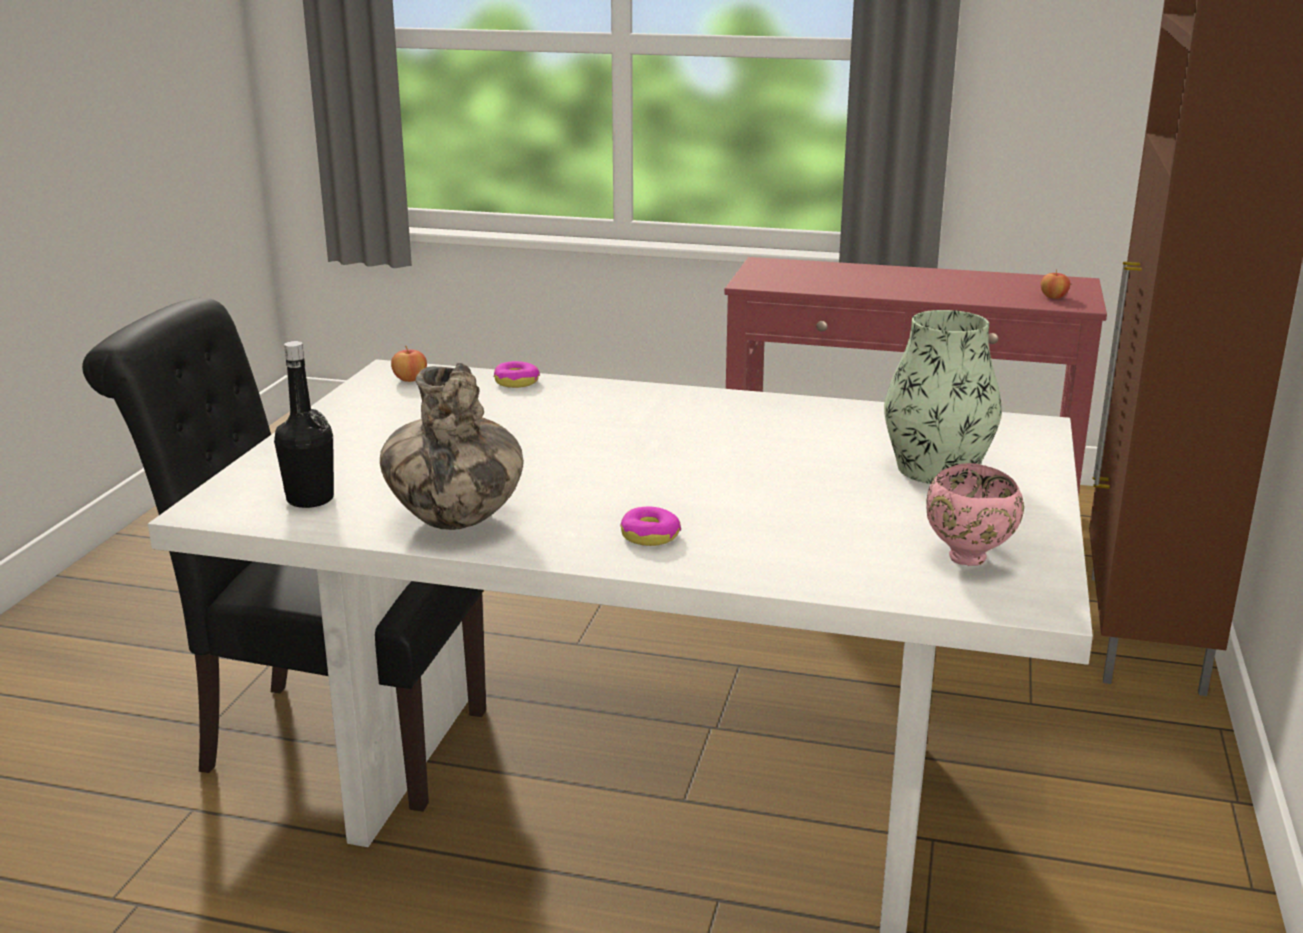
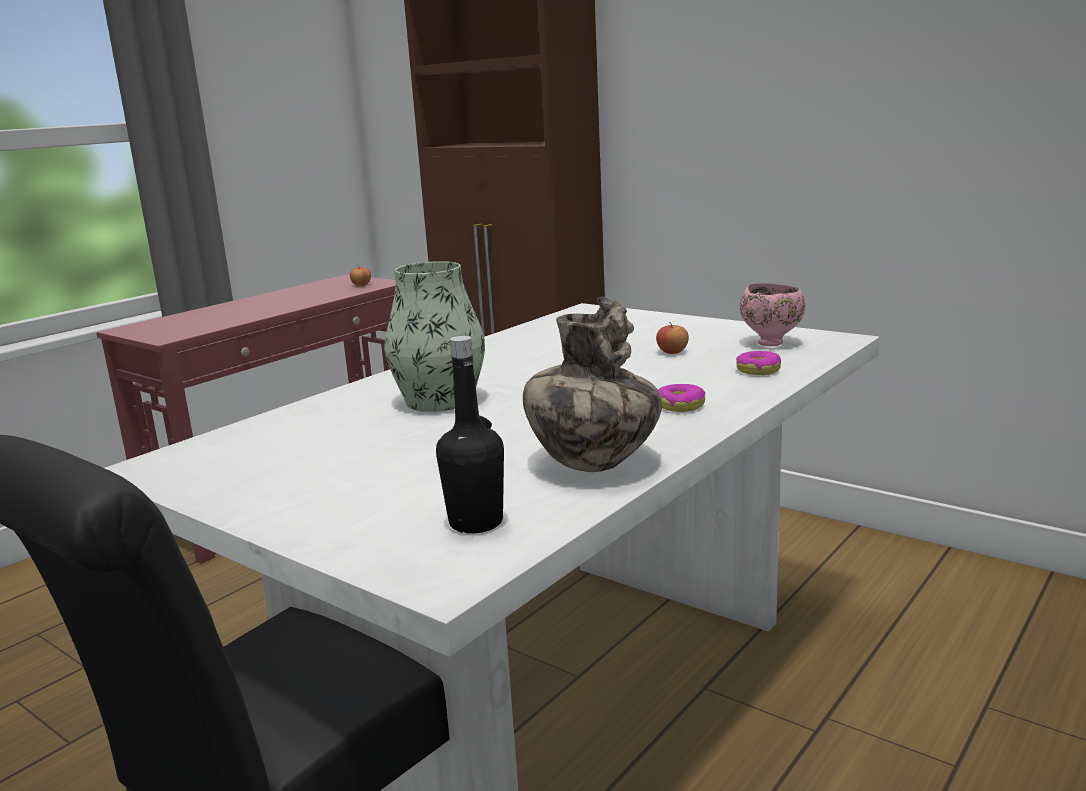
camera: 65 degrees left, 5 degrees down
apple [391,346,427,382] -> apple moved to [656,322,689,354]
donut [494,361,540,388] -> donut moved to [736,351,781,375]
vase [884,310,1002,484] -> vase moved to [384,261,485,412]

